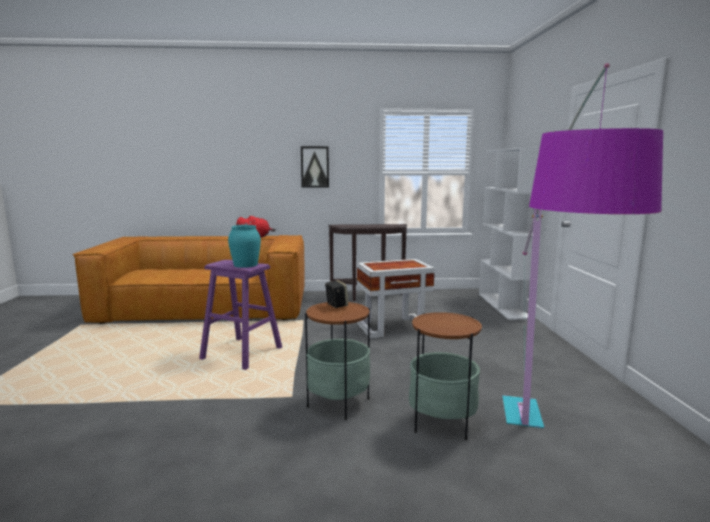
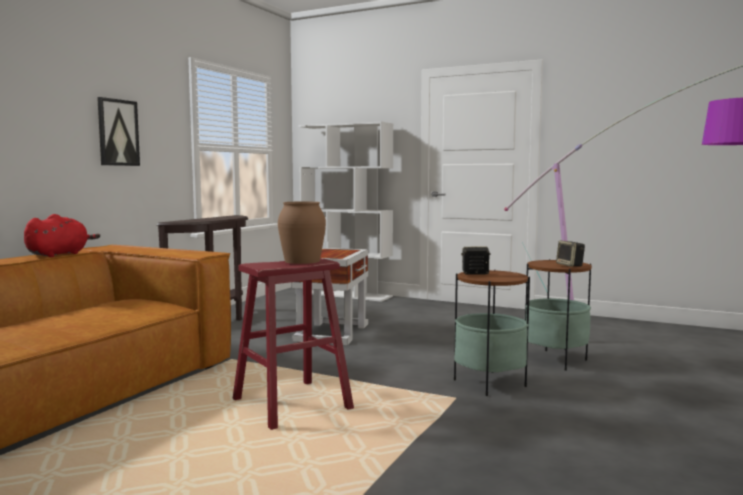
camera: 60 degrees left, 5 degrees down
purple stool [199,260,282,370] -> red stool [233,258,354,430]
turquoise vase [228,225,261,268] -> brown vase [278,202,326,264]
none -> speaker [556,240,585,267]

